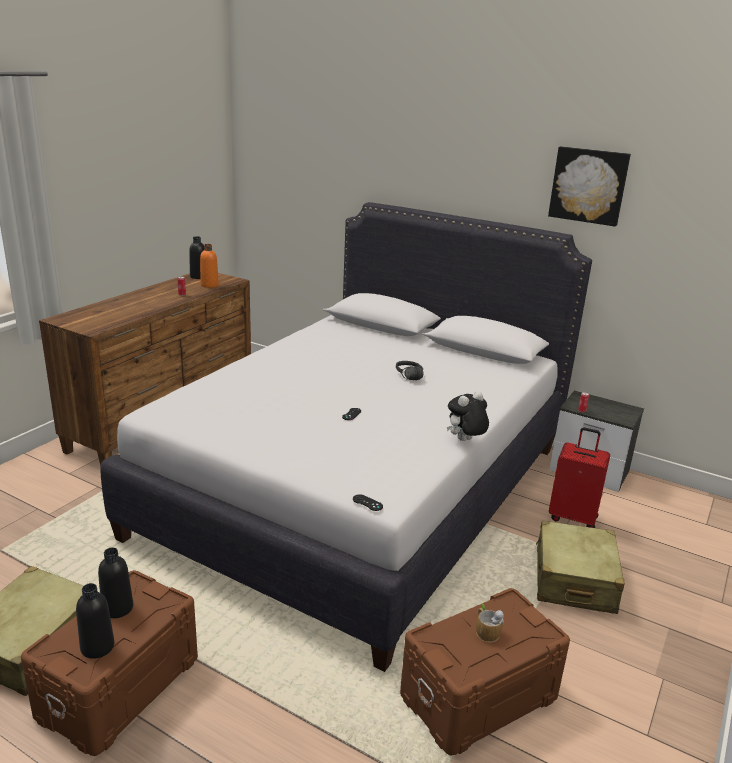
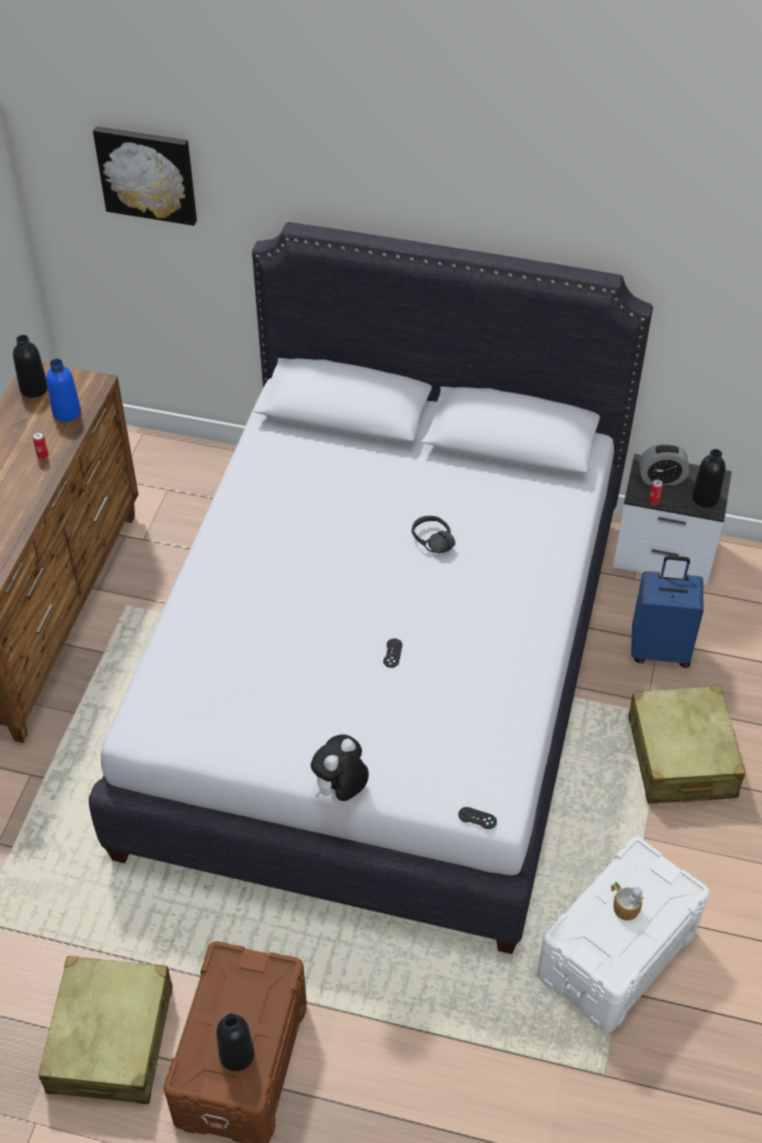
camera: 15 degrees left, 25 degrees up
black bottle [98,548,133,618] -> black bottle moved to [692,449,725,508]
orange bottle [200,244,219,288] -> blue bottle [46,359,81,422]
brown storage box [400,588,570,755] -> white storage box [537,837,709,1032]
plush toy [447,391,489,441] -> plush toy moved to [311,734,369,801]
picture [548,146,631,227] -> picture moved to [93,126,197,226]
red suitcase [549,427,610,528] -> blue suitcase [631,555,703,668]
none -> alarm clock [639,443,689,485]

